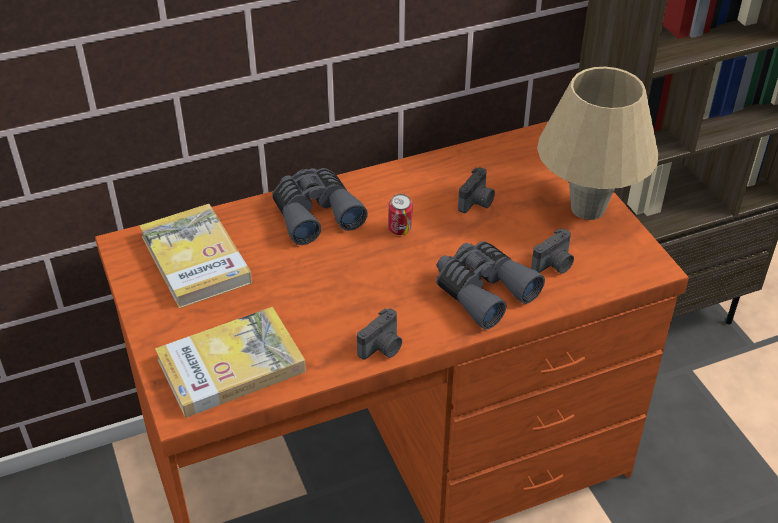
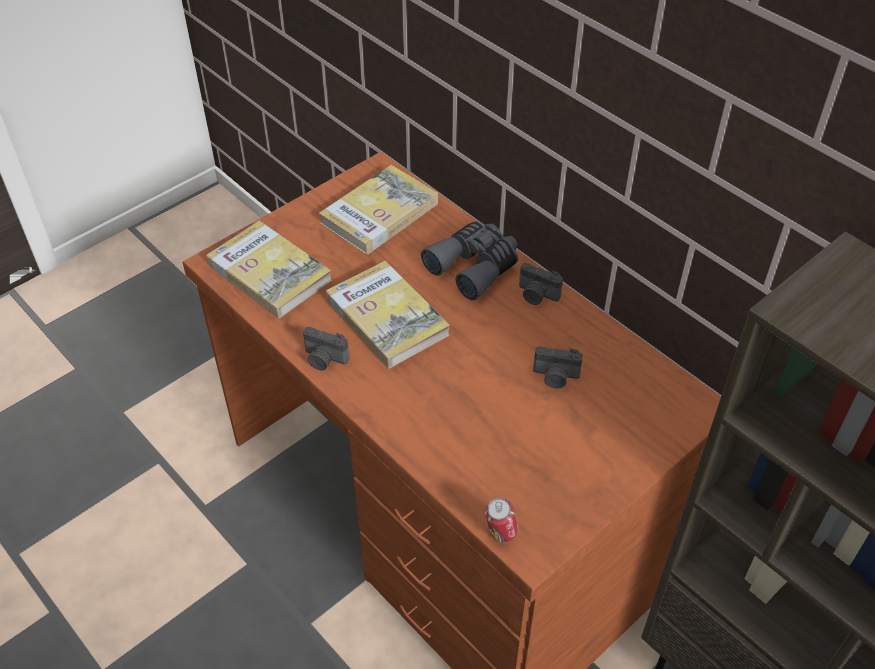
camera: 70 degrees right, 5 degrees up
can [388,194,413,235] -> can moved to [485,498,518,542]
grey binoculars [436,241,545,330] -> none
camera [531,228,574,274] -> camera moved to [519,263,563,305]
beige table lamp [537,67,658,220] -> none
none -> book [326,261,450,369]

